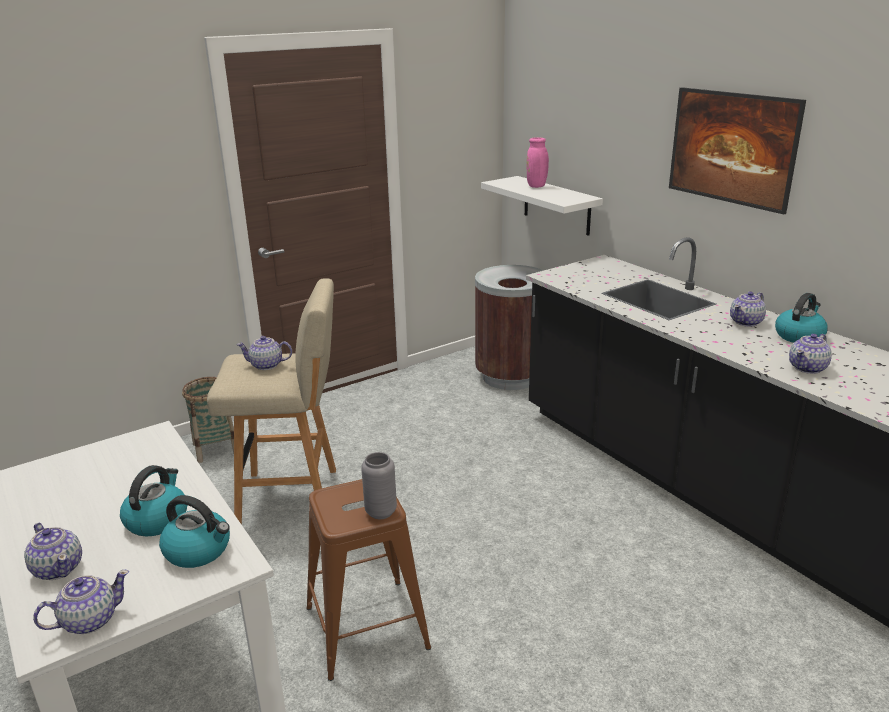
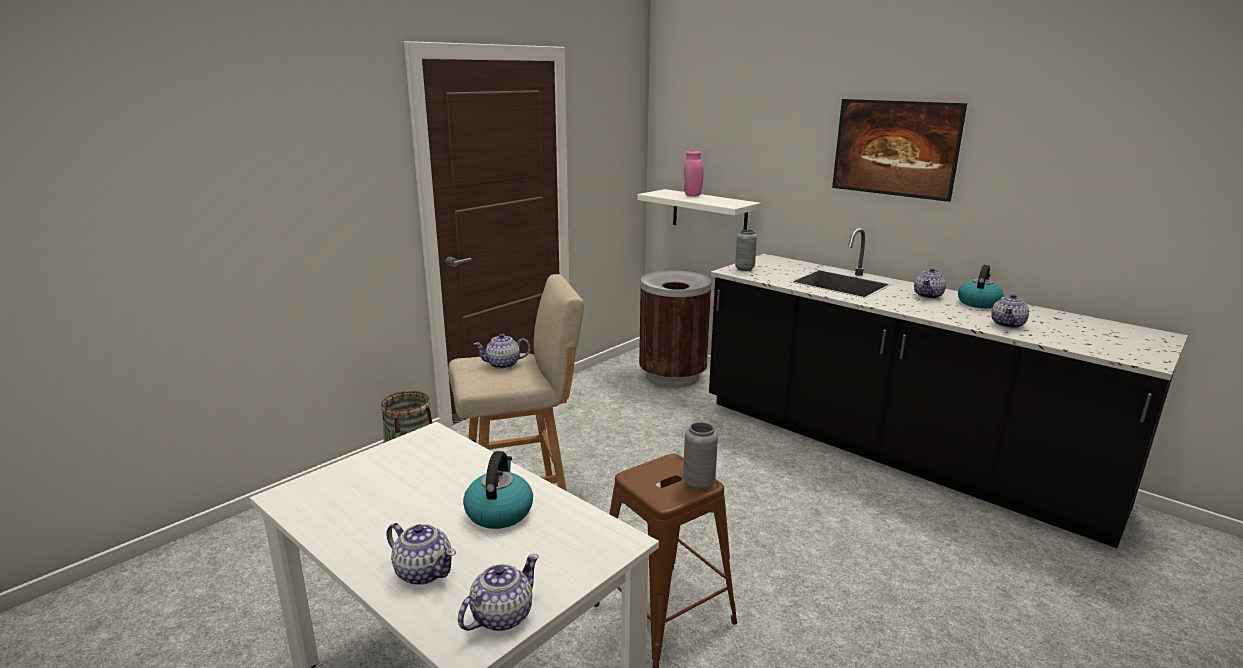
camera: 15 degrees left, 5 degrees down
kettle [159,495,230,568] -> none
none -> grey vase [735,229,757,271]

